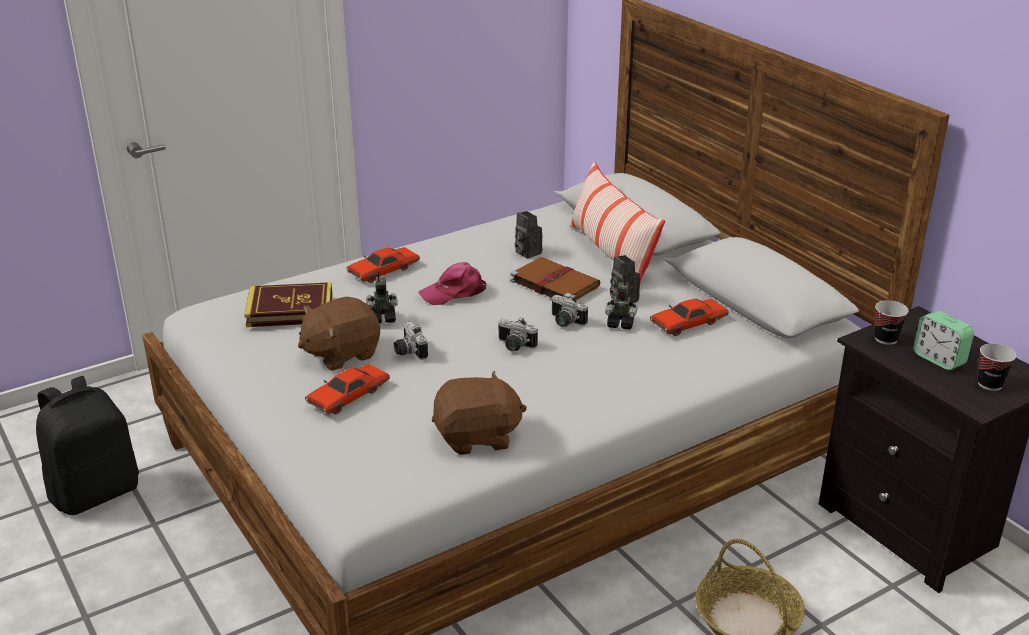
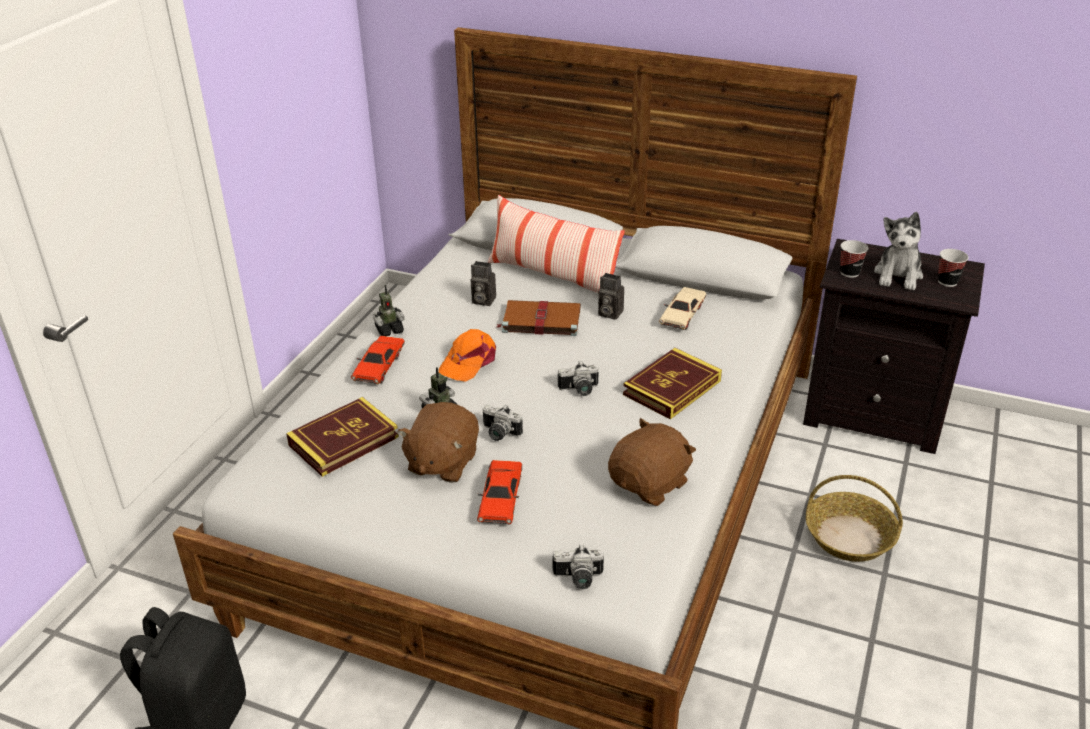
camera: 35 degrees left, 5 degrees up
pink cap [418,262,486,305] -> orange cap [439,329,496,382]
camera [551,294,588,327] -> camera moved to [552,544,604,589]
toy robot [605,274,637,329] -> toy robot moved to [373,285,405,336]
red toy car [650,299,729,336] -> beige toy car [659,287,706,330]
alarm clock [913,311,974,370] -> plush toy [874,212,923,290]
none -> book [623,348,722,419]

